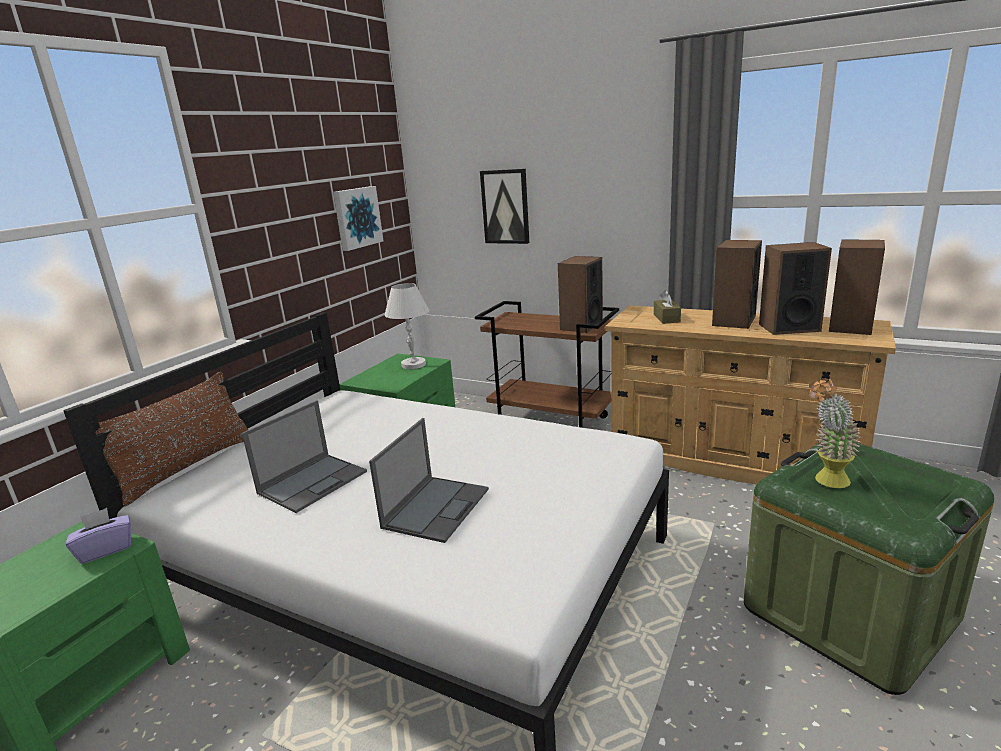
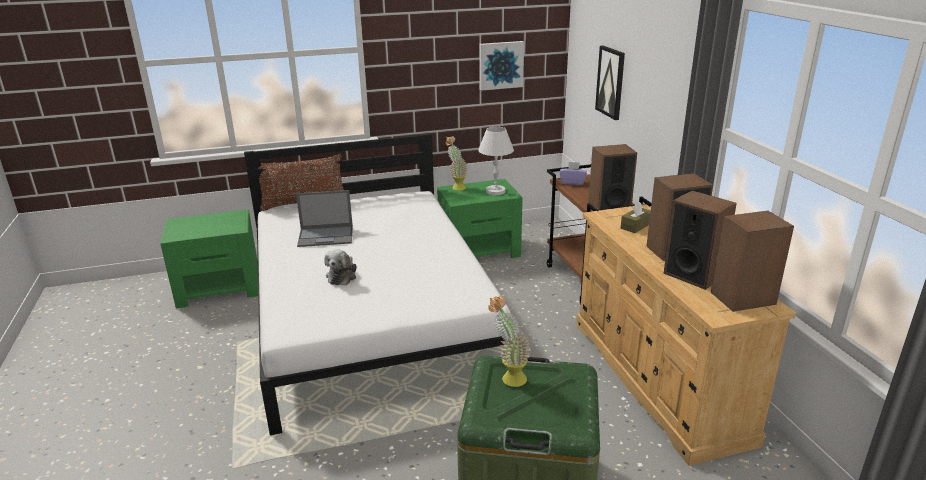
camera: 45 degrees right, 5 degrees up
purple tissue box [66,508,131,564] -> purple tissue box moved to [559,162,587,185]
laptop [369,418,489,543] -> plush toy [324,249,356,285]
none -> potted plant [446,136,468,190]

